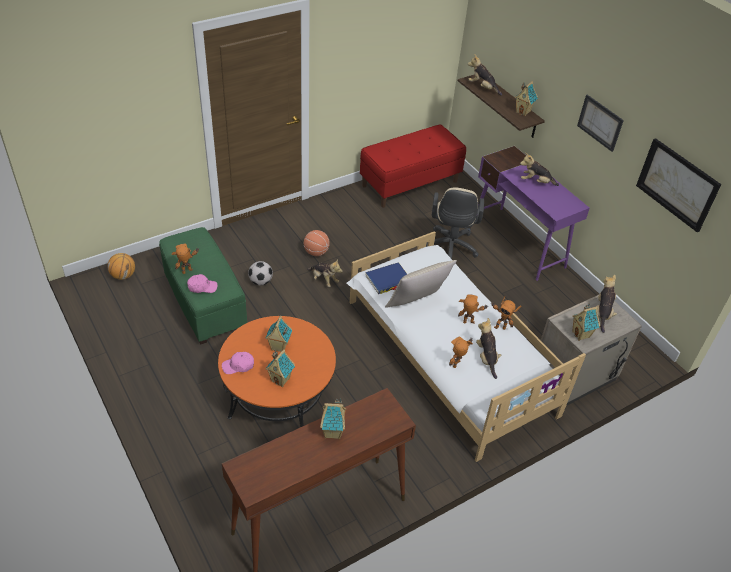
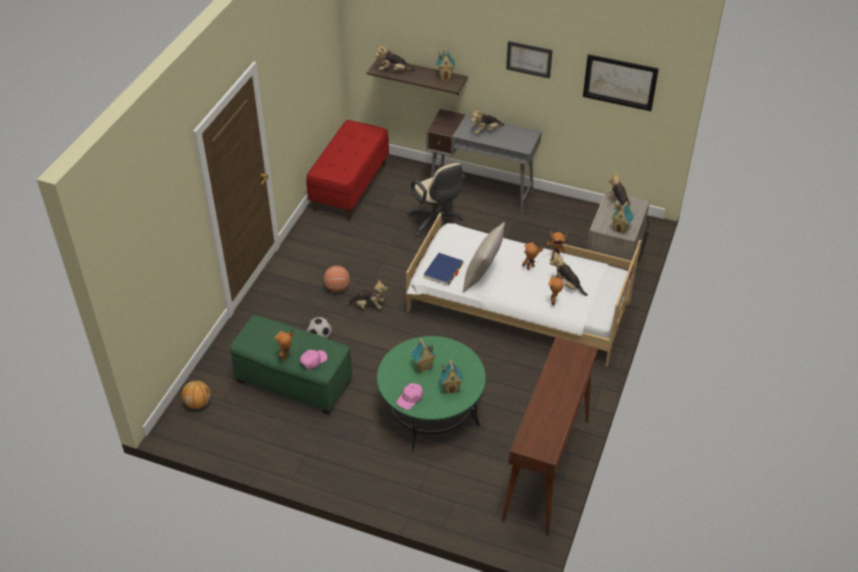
camera: 35 degrees left, 0 degrees up
orange coffee table [218,316,336,427] -> green coffee table [377,336,486,452]
toy house [320,398,347,439] -> none
purple desk [476,146,590,281] -> grey desk [426,109,542,213]

